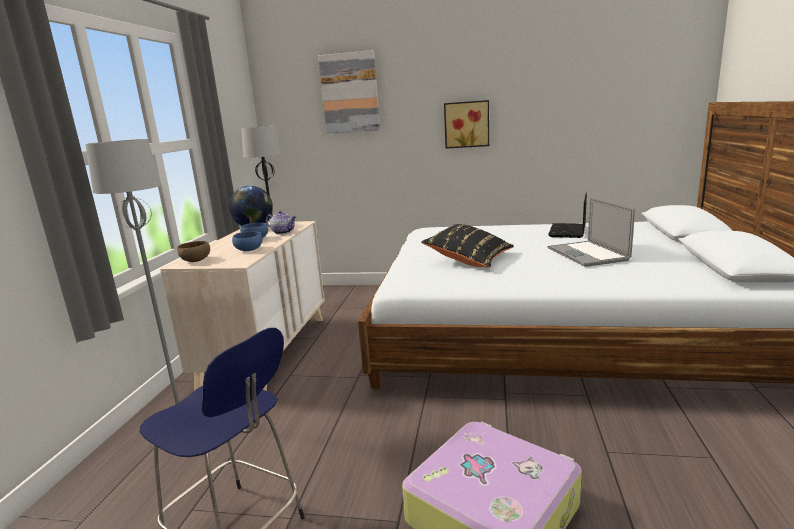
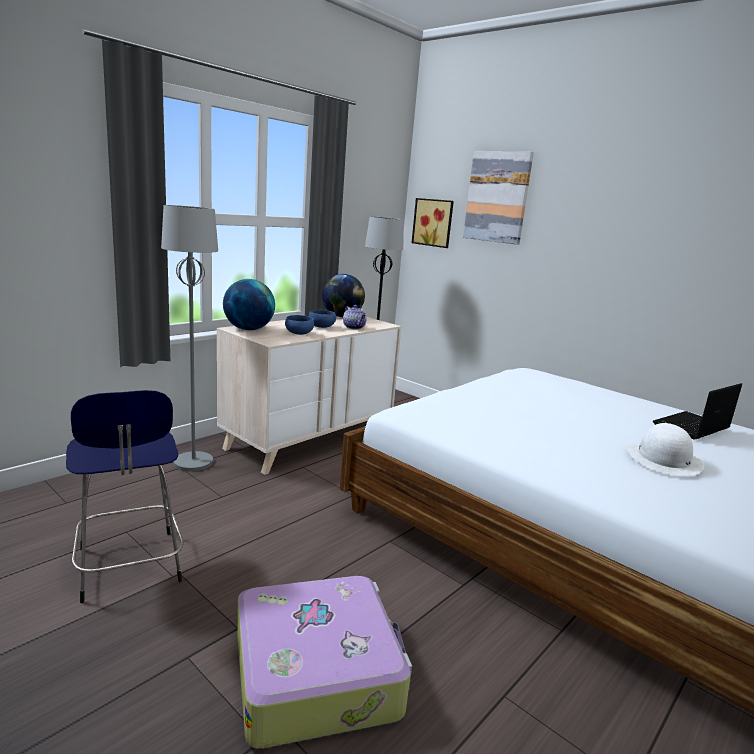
camera: 30 degrees right, 0 degrees up
brown bowl [177,241,210,262] -> globe [223,279,275,330]
black pillow [421,224,514,268] -> none
picture [444,100,489,149] -> picture moved to [411,198,454,248]
laptop [548,197,635,267] -> white hat [627,423,704,477]

